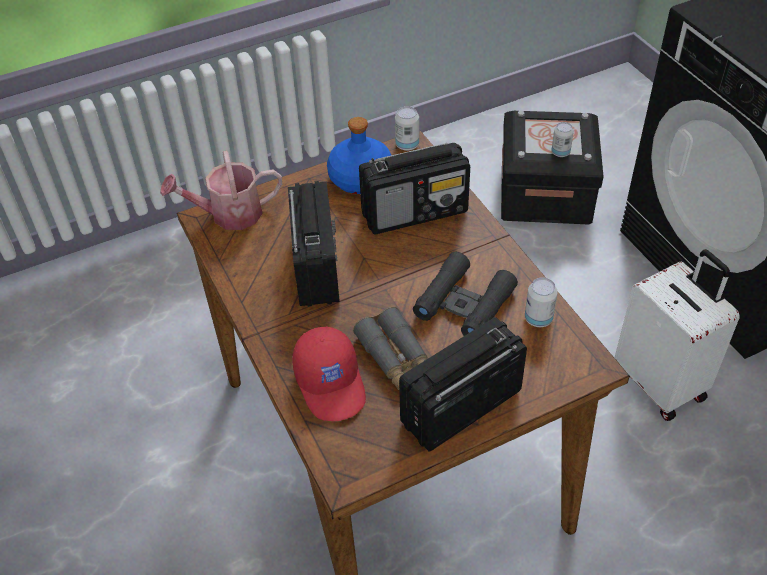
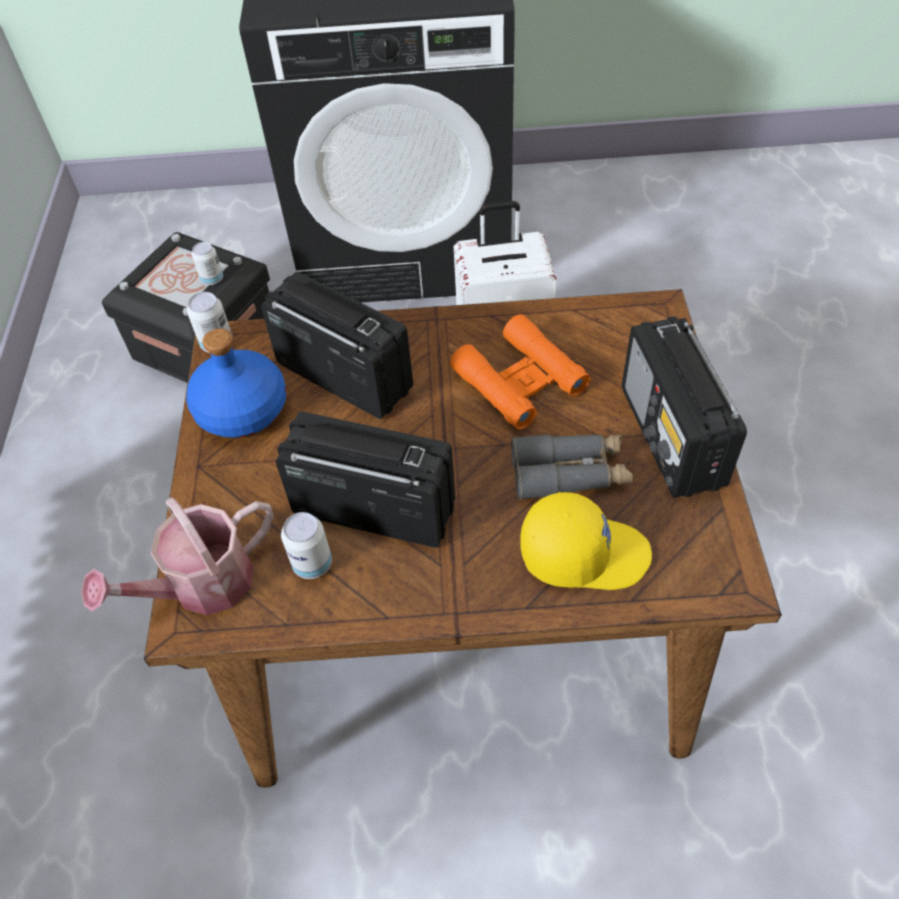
camera: 65 degrees left, 5 degrees up
watering can [160,151,282,230] -> watering can turned 45 degrees clockwise [81,497,274,615]
red cap [292,326,366,421] -> yellow cap [520,492,652,590]
radio [359,143,470,234] -> radio turned 60 degrees counterclockwise [261,271,413,419]
black binoculars [413,251,518,336] -> orange binoculars [450,314,590,430]
can [525,277,558,327] -> can moved to [281,512,332,579]

